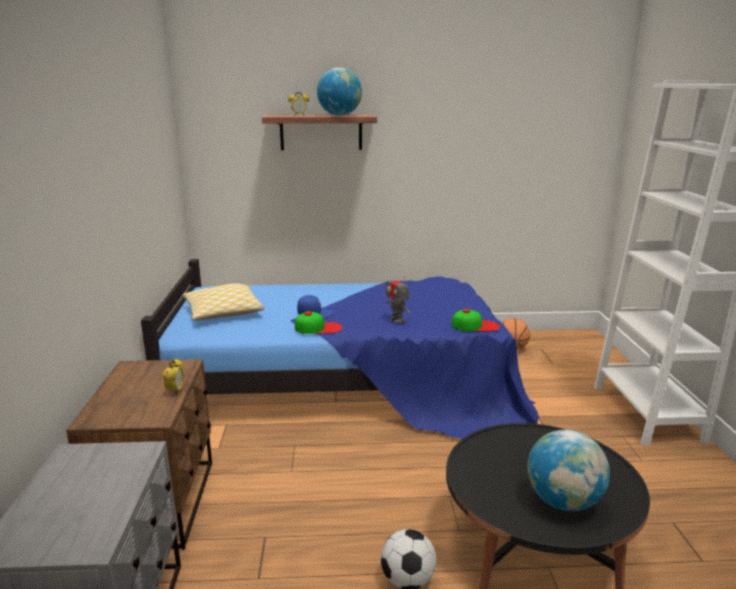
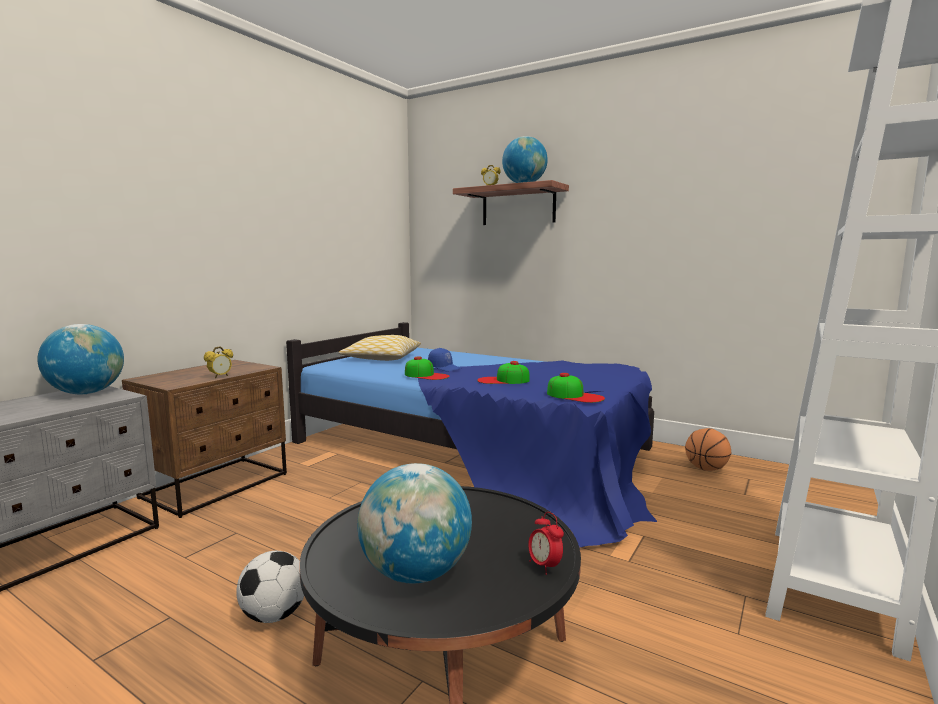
camera: 35 degrees right, 10 degrees down
toy robot [386,270,410,323] -> cap [477,361,530,384]
none -> globe [38,324,124,394]
none -> alarm clock [528,512,564,575]

